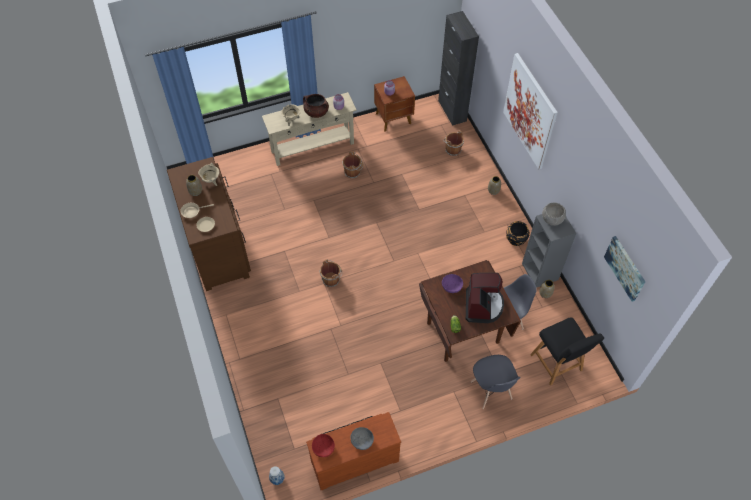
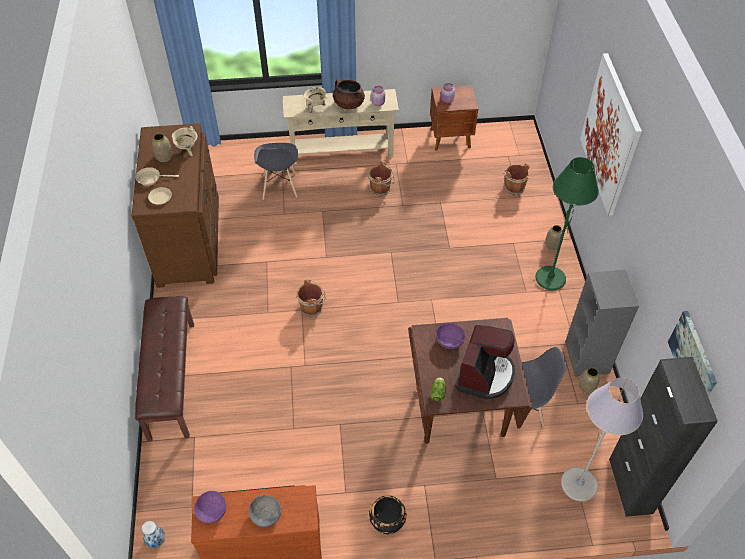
camera: 15 degrees right, 5 degrees down
red bowl [312,434,335,457] -> purple bowl [194,491,226,523]
black cabinet [438,11,479,126] -> black cabinet moved to [609,357,718,517]
grey chair [471,355,521,409] -> grey chair moved to [254,143,298,200]
black planter [506,221,530,246] -> black planter moved to [369,495,407,534]
black stool [530,317,604,386] -> grey floor lamp [561,377,643,502]
grey bowl [542,203,566,226] -> none
none -> brown bench [135,296,194,441]
none -> green floor lamp [535,157,599,291]

